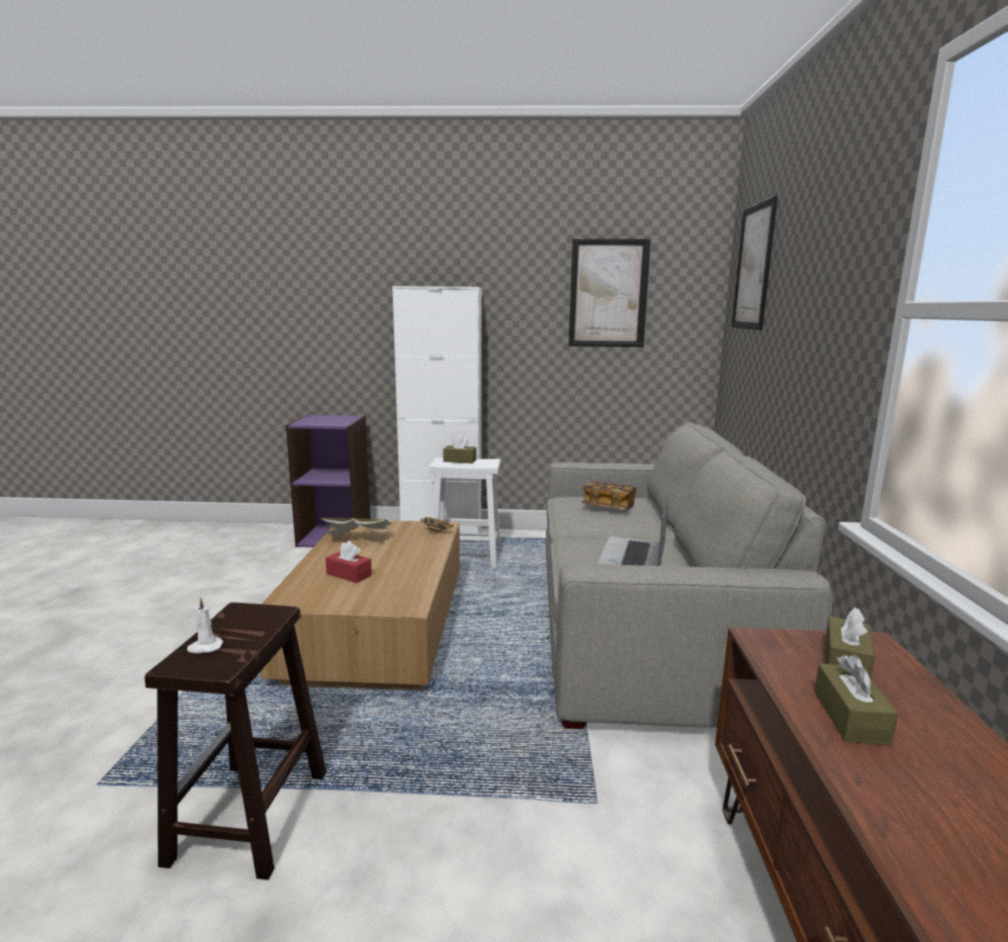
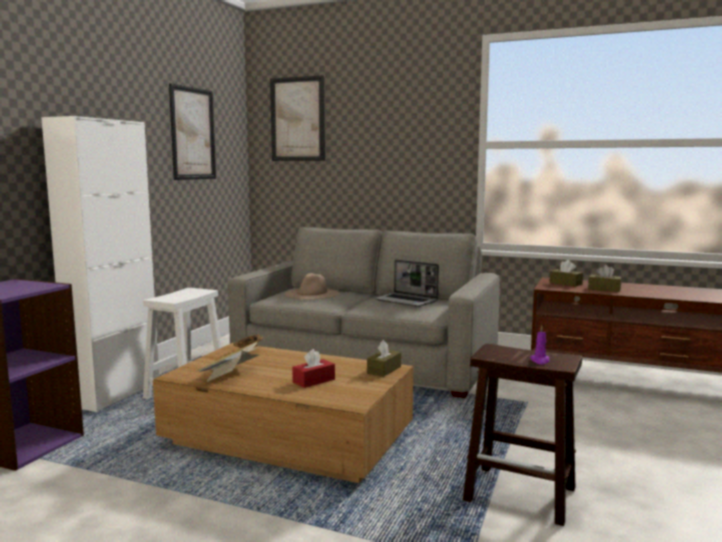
camera: 70 degrees left, 5 degrees down
white candle [187,597,224,653] -> purple candle [530,325,550,364]
brown tissue box [443,435,477,463] -> brown tissue box moved to [367,340,401,377]
book [582,481,636,510] -> beige hat [285,273,339,299]

